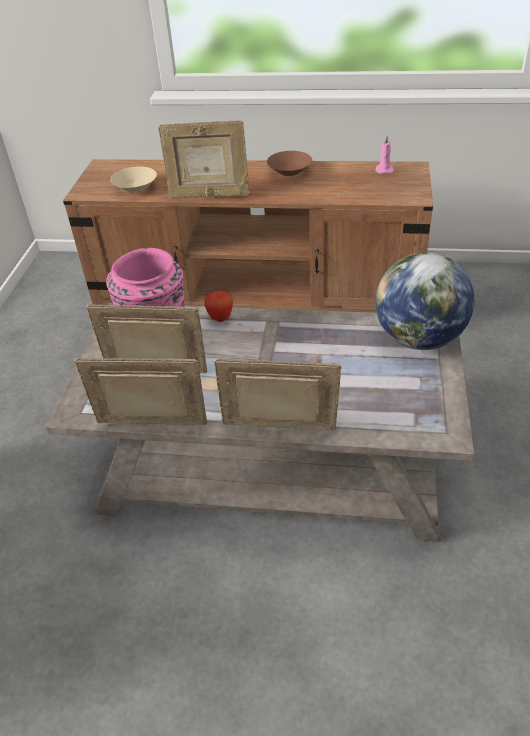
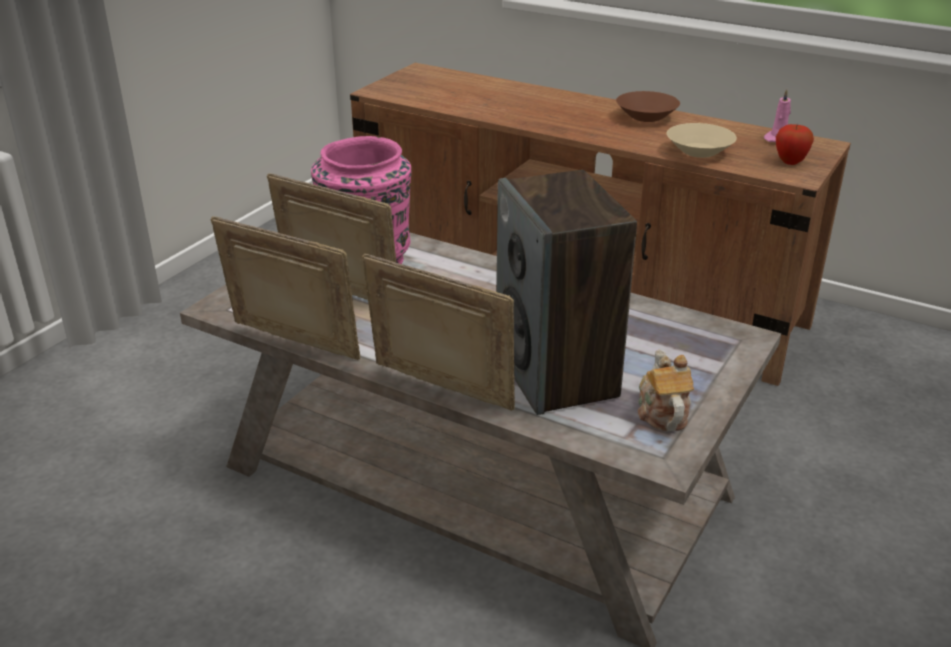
camera: 20 degrees right, 10 degrees down
beige bowl [111,166,157,193] -> beige bowl moved to [667,123,737,158]
picture frame [158,120,250,199] -> none
apple [204,291,233,322] -> apple moved to [776,124,814,165]
globe [375,252,474,350] -> none
none -> speaker [496,170,637,415]
none -> teapot [638,349,694,432]

